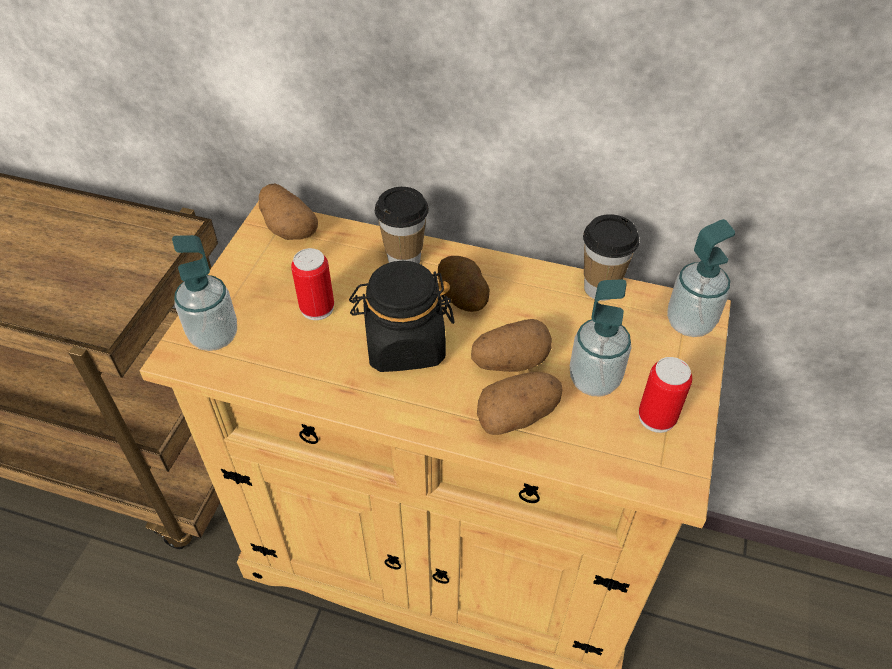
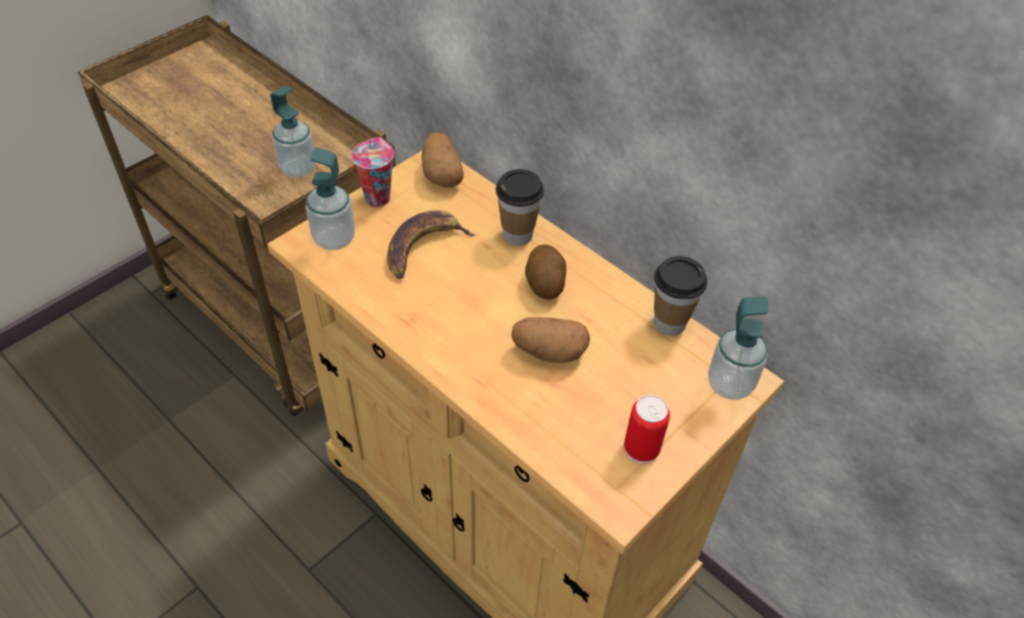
camera: 25 degrees right, 0 degrees up
can [291,248,334,320] -> banana [387,210,476,279]
black jar [349,260,455,372] -> none
potato [477,372,562,435] -> none
soap dispenser [570,279,631,396] -> soap dispenser moved to [270,86,316,177]
none -> cup [351,137,394,207]

